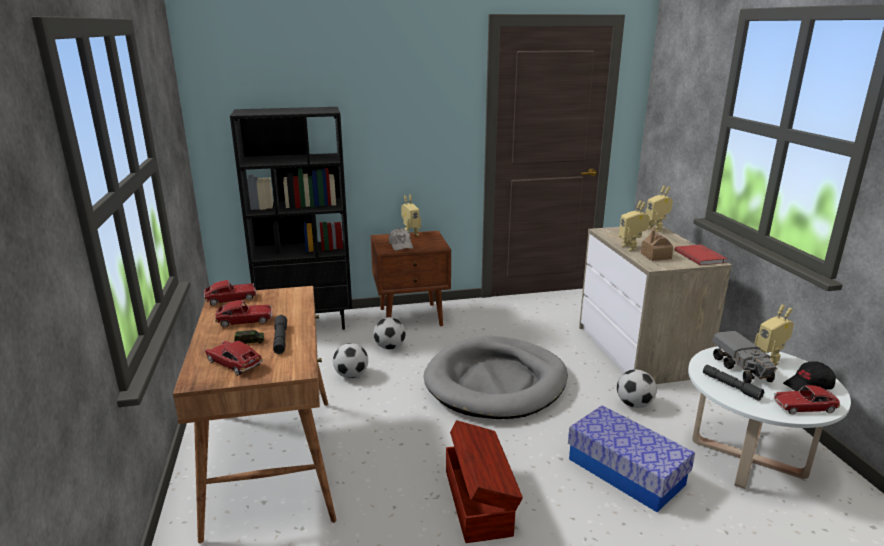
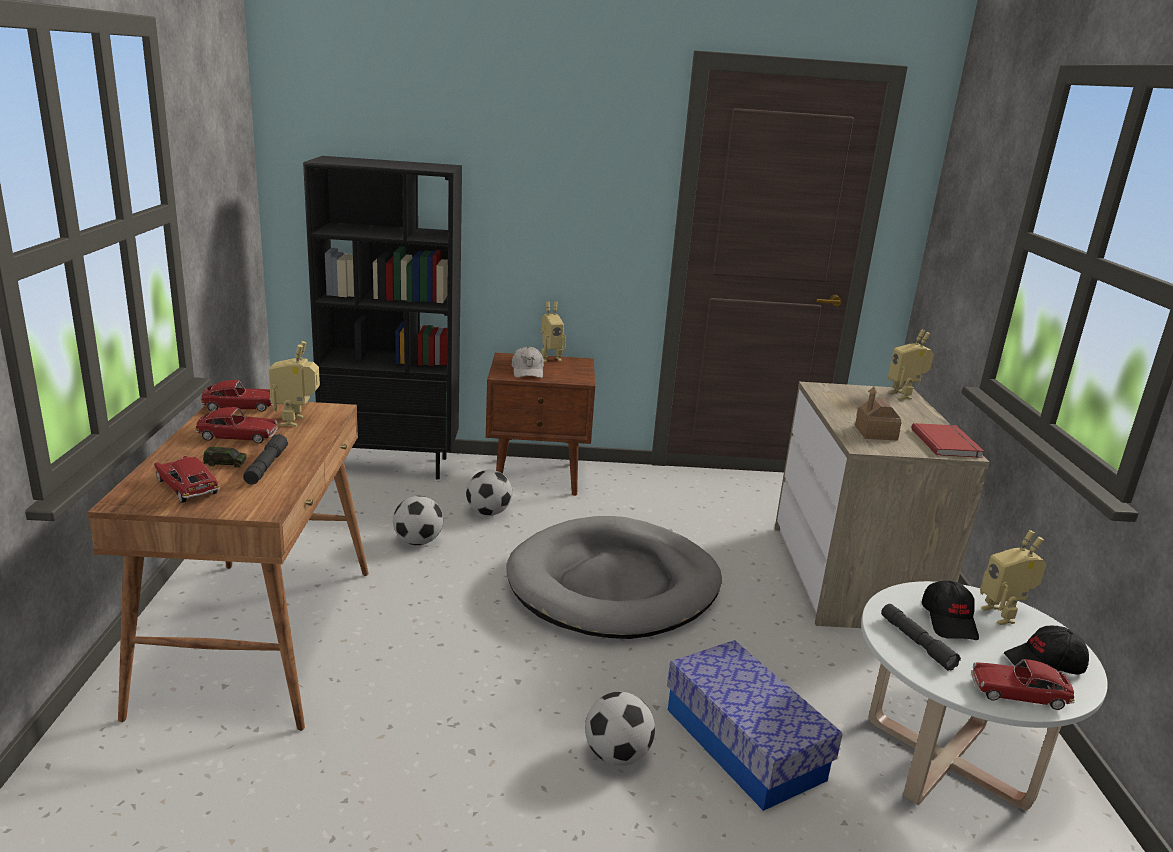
camera: 10 degrees right, 0 degrees up
brown storage box [446,420,523,543] -> none
football [617,369,657,408] -> football moved to [585,692,655,766]
toy robot [619,200,650,251] -> toy robot moved to [268,341,320,427]
toy truck [712,331,777,383] -> black cap [922,581,979,640]

